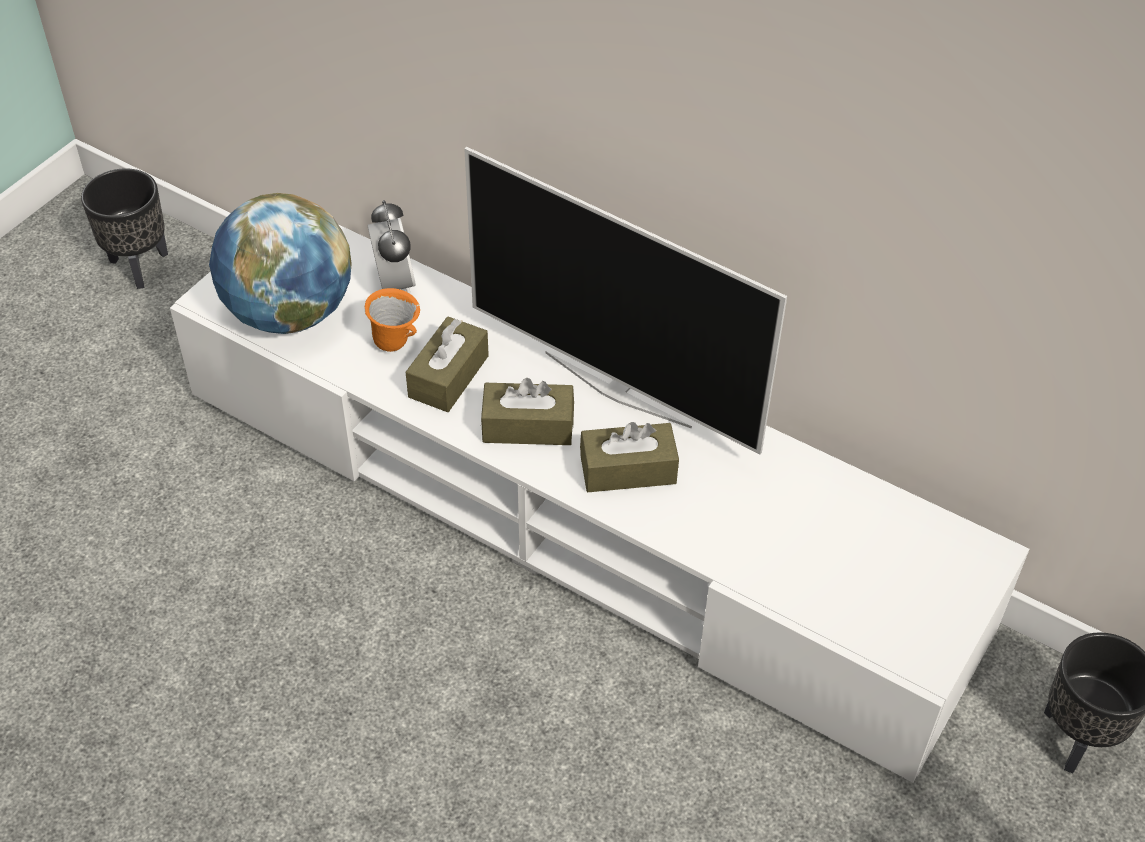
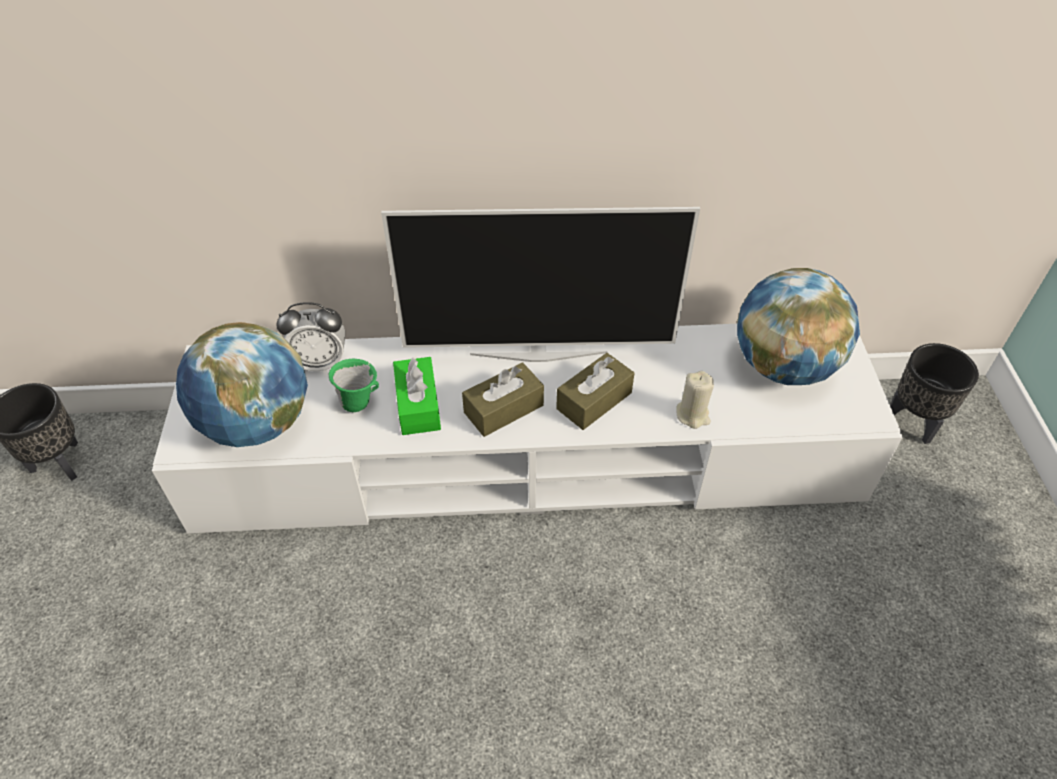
camera: 35 degrees left, 0 degrees up
orange mug [365,288,420,352] -> green mug [328,359,379,412]
alarm clock [368,200,416,293] -> alarm clock turned 135 degrees clockwise [277,302,345,371]
brown tissue box [406,316,489,412] -> green tissue box [393,357,441,435]
none -> beige candle [676,371,714,429]
none -> globe [737,268,860,385]

